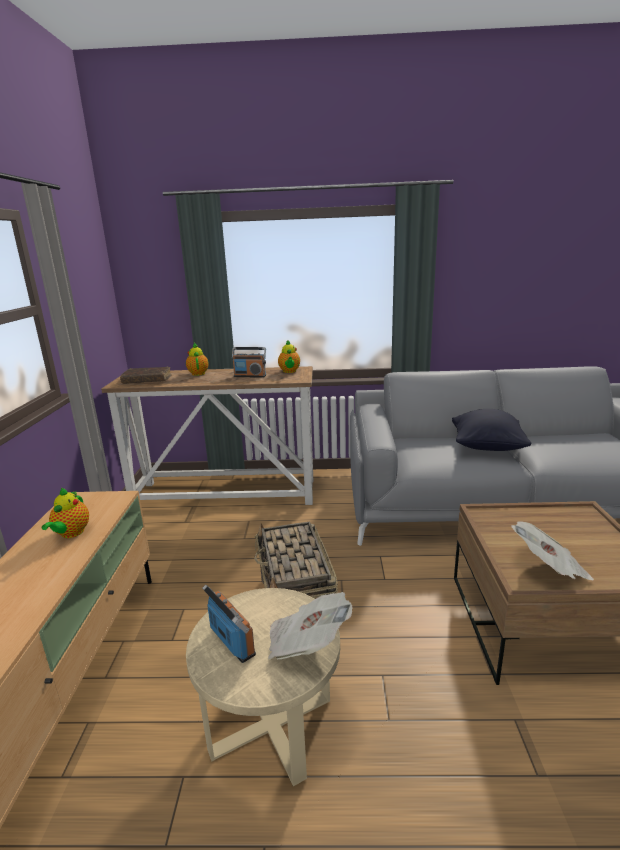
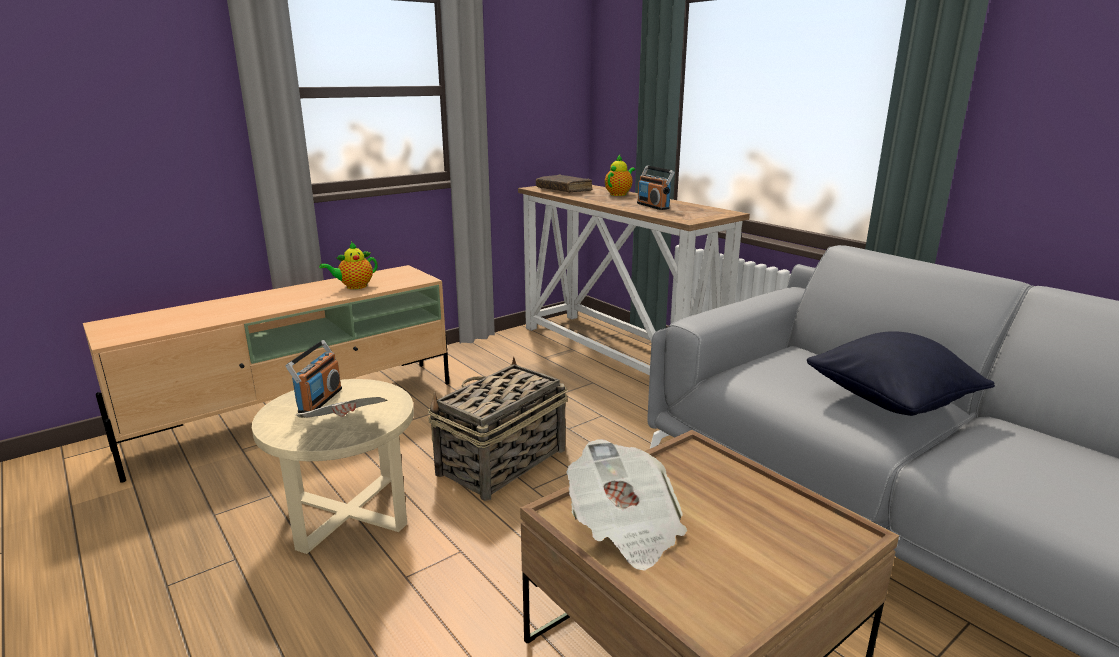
camera: 50 degrees right, 0 degrees up
teapot [278,340,300,373] -> none

